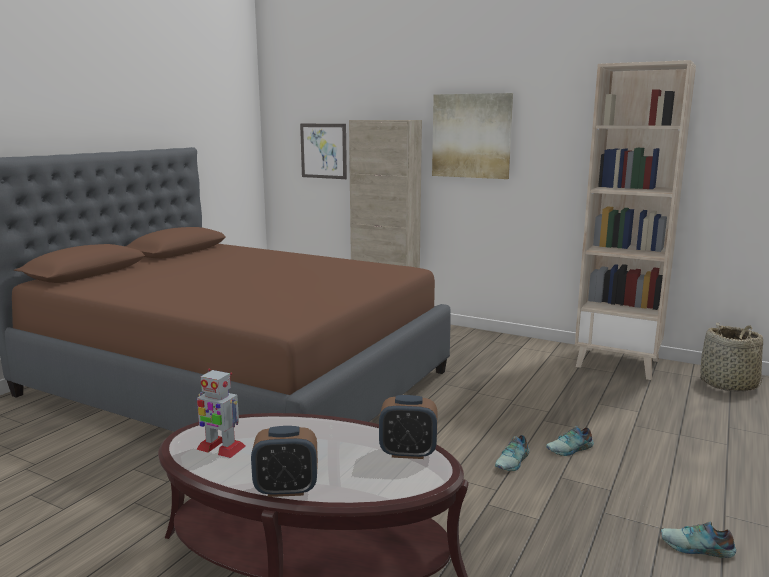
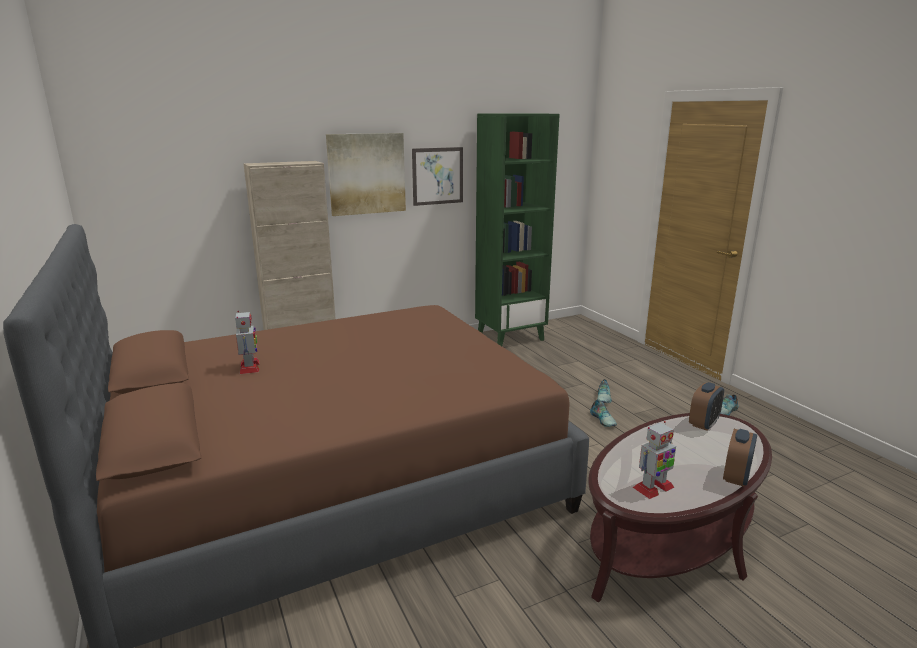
camera: 55 degrees left, 5 degrees up
picture [300,124,347,179] -> picture moved to [412,147,463,206]
beige bookcase [575,60,696,380] -> green bookcase [475,113,560,346]
basket [700,323,763,392] -> none
none -> toy robot [235,311,260,374]

